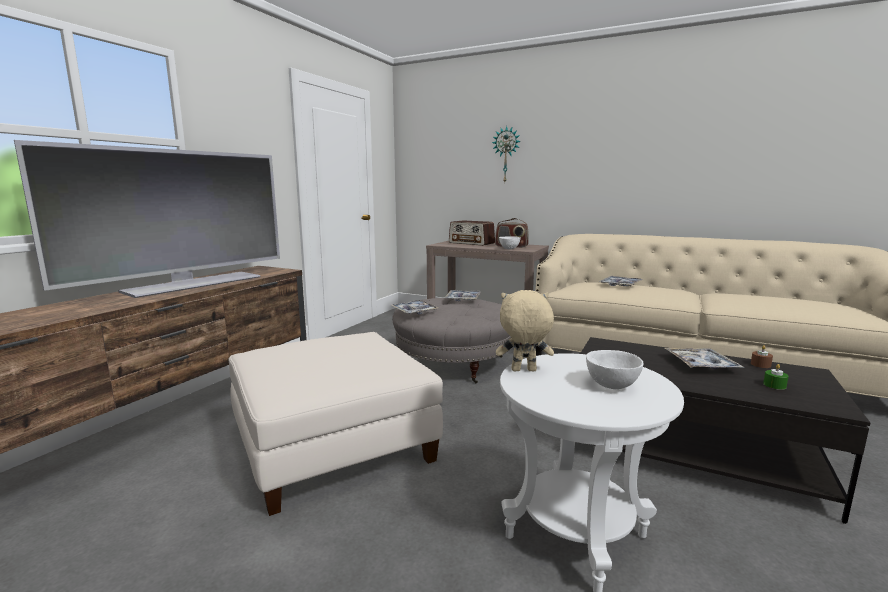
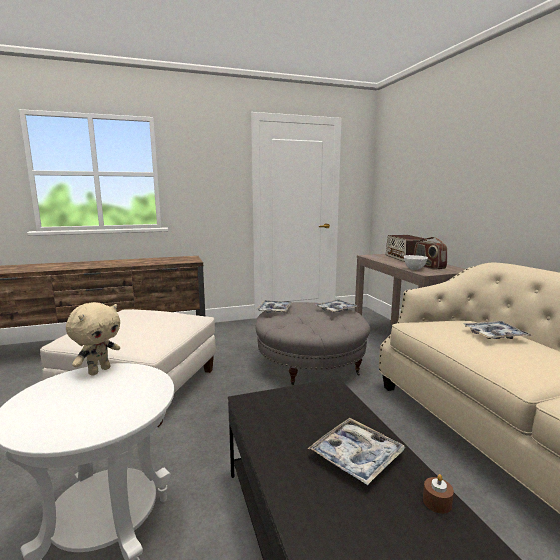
camera: 45 degrees right, 0 degrees up
television [14,140,280,298] -> none
wall clock [492,126,521,182] -> none
beige plush toy [496,290,554,371] -> beige plush toy turned 75 degrees clockwise [66,302,120,376]
white bowl [586,350,644,389] -> none
green candle [763,364,789,390] -> none

